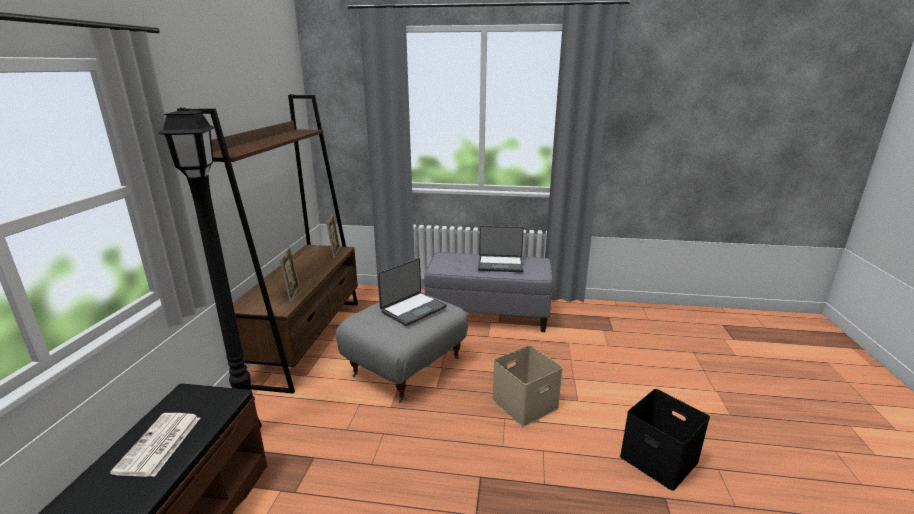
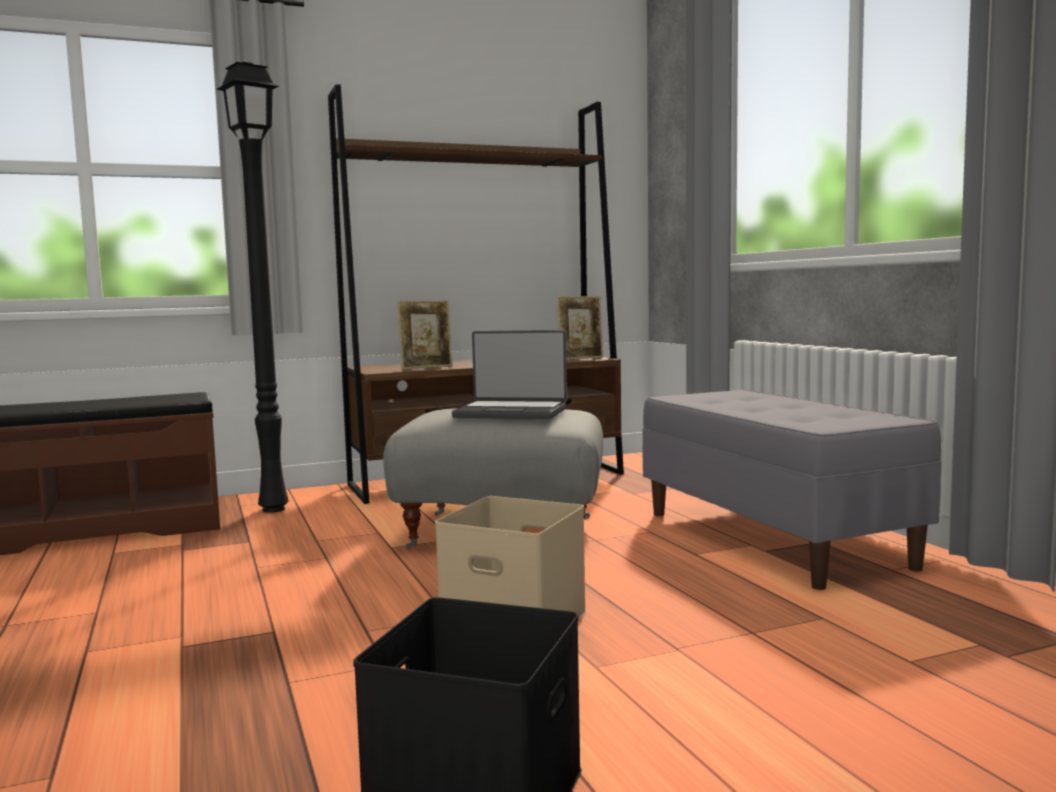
camera: 60 degrees right, 15 degrees down
newspaper [110,413,200,477] -> none
laptop [478,226,524,272] -> none

